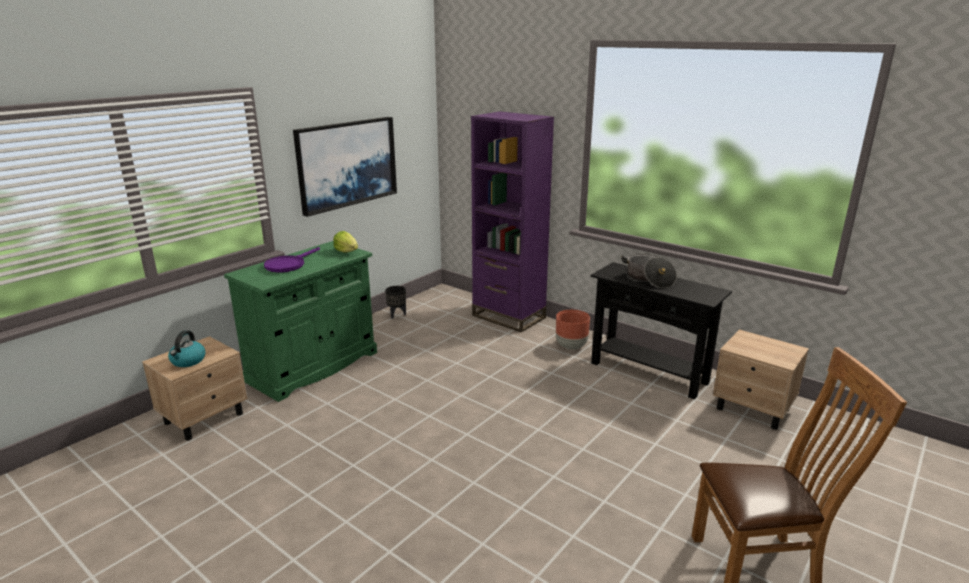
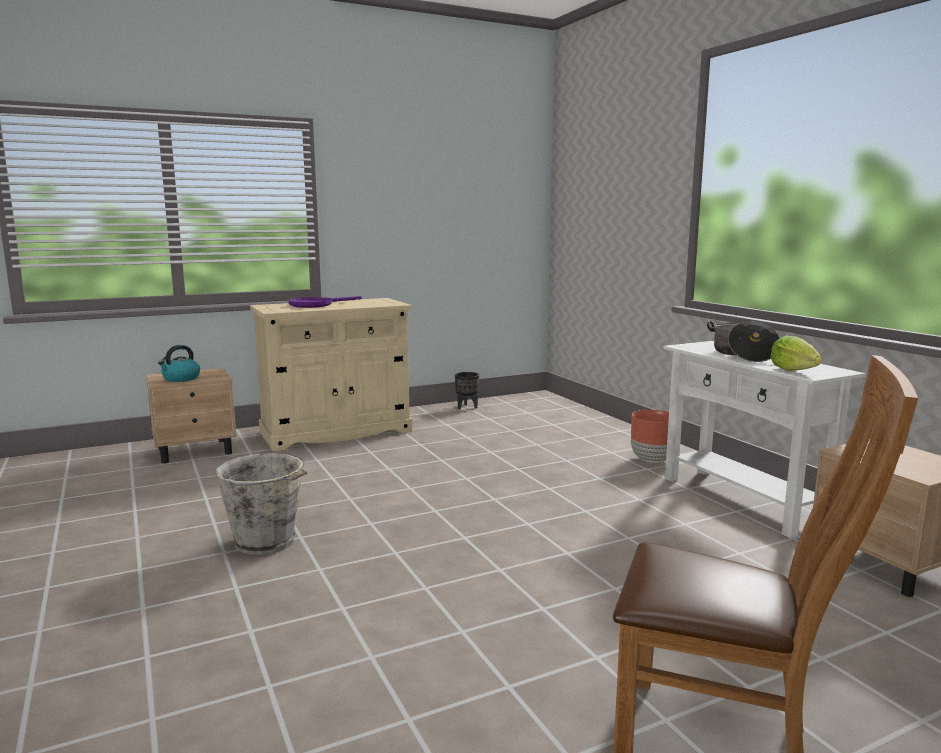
camera: 25 degrees right, 10 degrees down
green cabinet [224,241,377,402] -> beige cabinet [250,298,412,451]
picture [293,117,397,217] -> none
lettuce [333,231,358,253] -> lettuce moved to [770,335,822,371]
purple bookcase [471,111,554,332] -> none
black console table [591,262,732,400] -> white console table [663,341,866,538]
none -> grey bucket [216,453,307,555]

